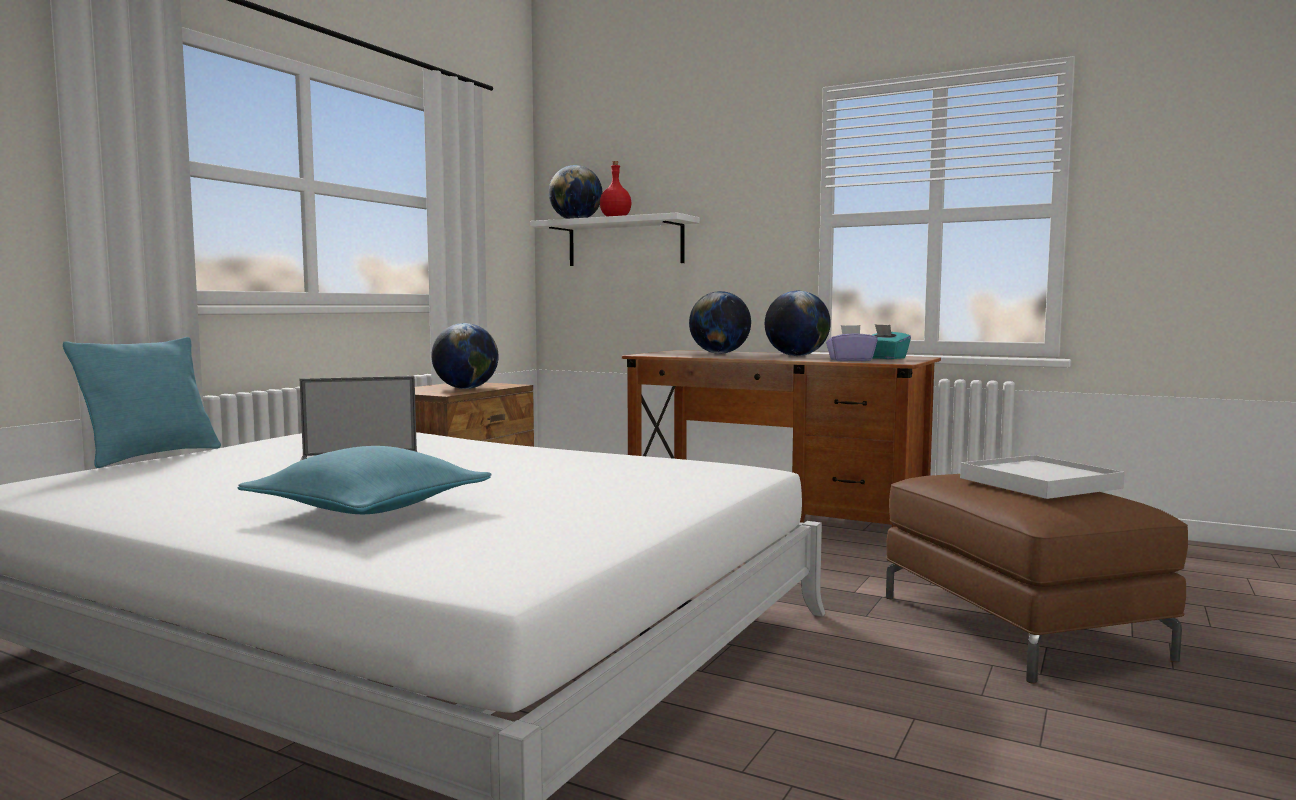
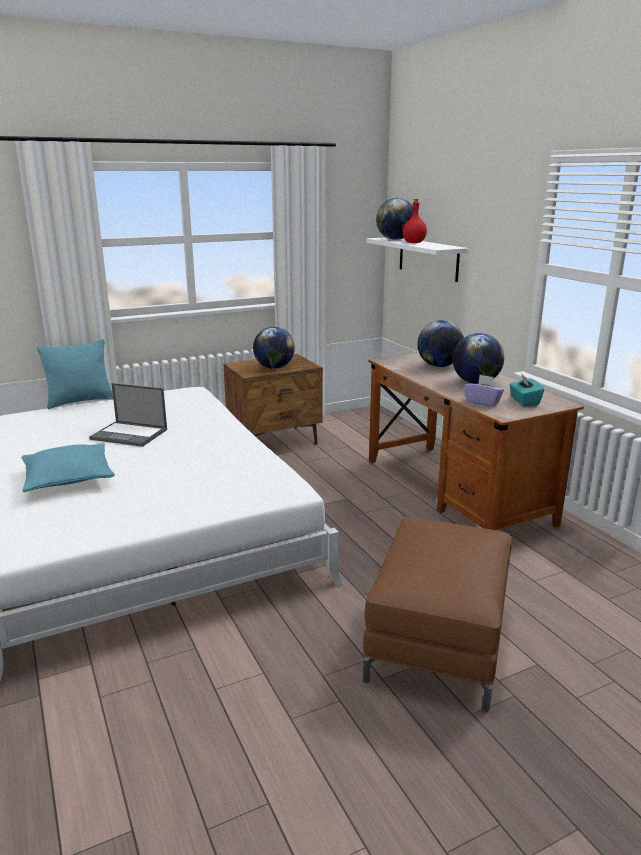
camera: 35 degrees right, 15 degrees up
white tray [960,455,1125,499] -> none

